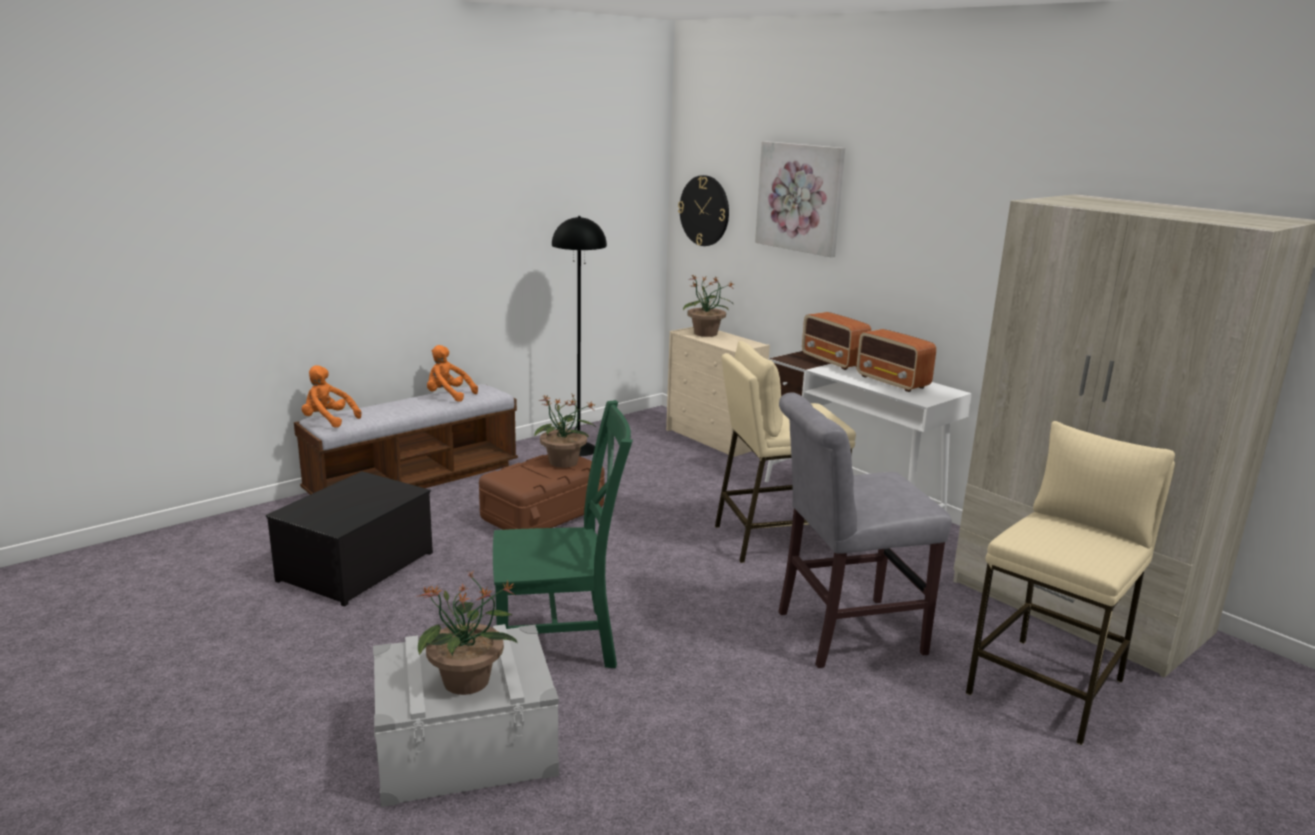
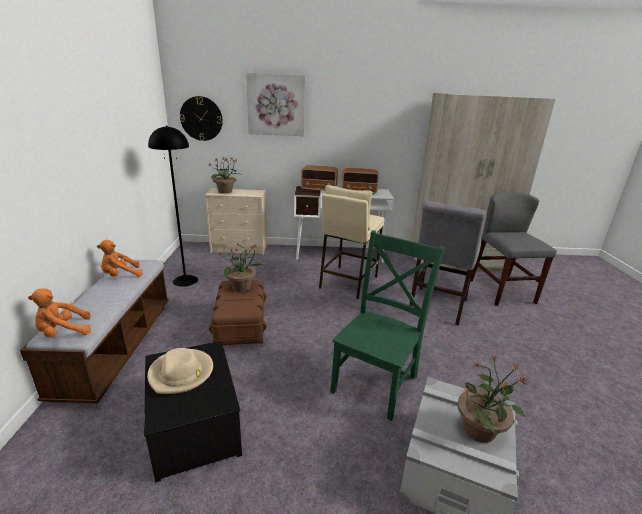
camera: 50 degrees left, 5 degrees up
beige stool [966,421,1175,745] -> grey chair [470,191,557,306]
none -> beige hat [147,348,213,394]

